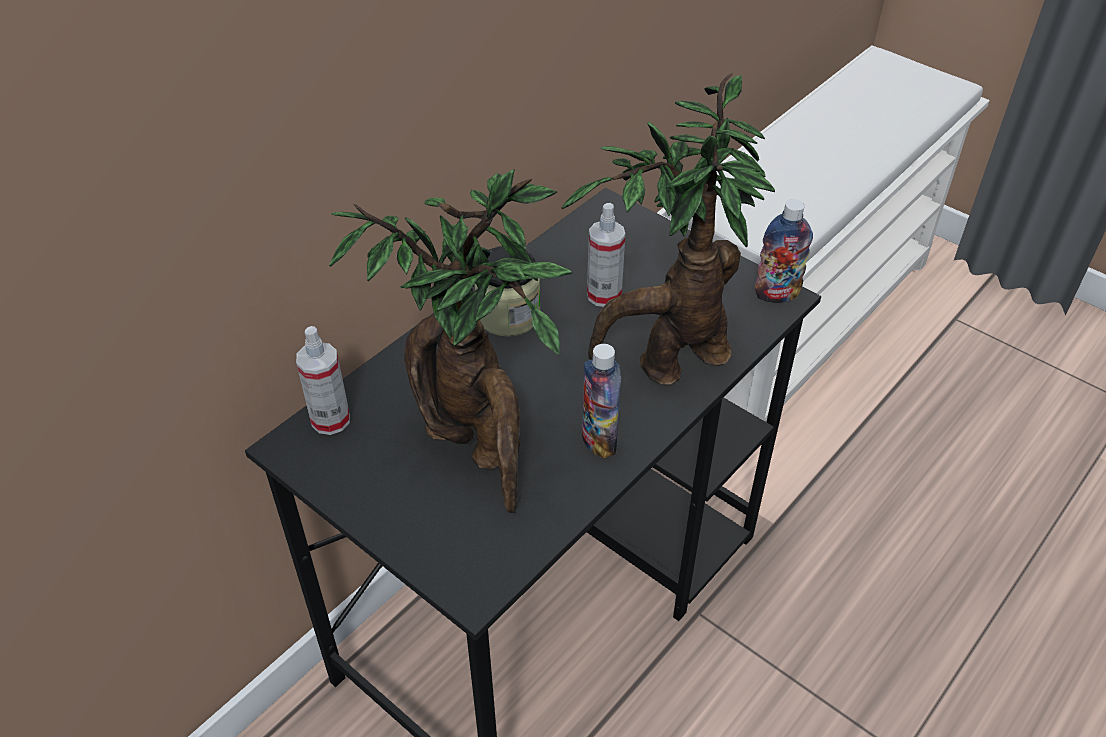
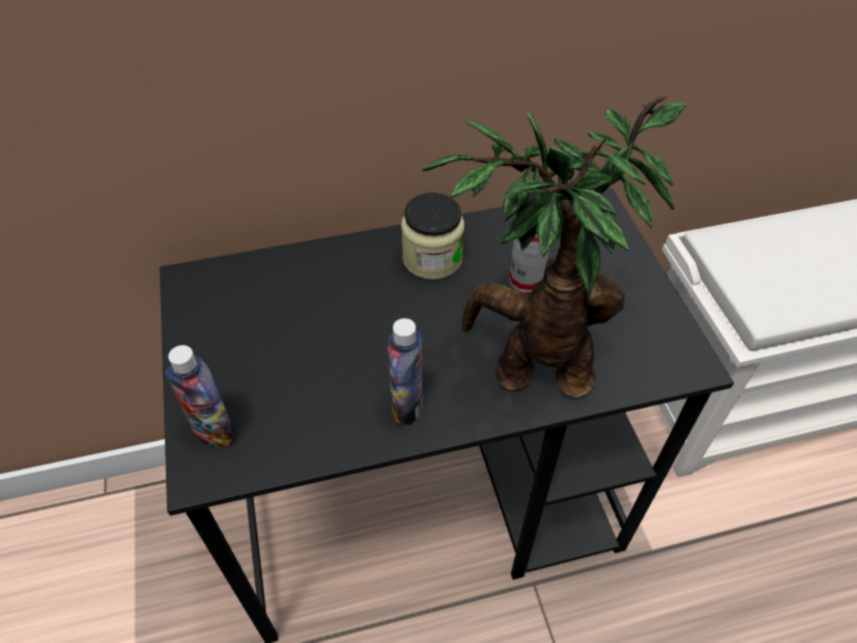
camera: 35 degrees right, 5 degrees up
spray bottle [296,326,350,435] -> none
potted plant [329,169,572,513] -> none
bottle [754,199,813,303] -> bottle moved to [165,345,236,447]

